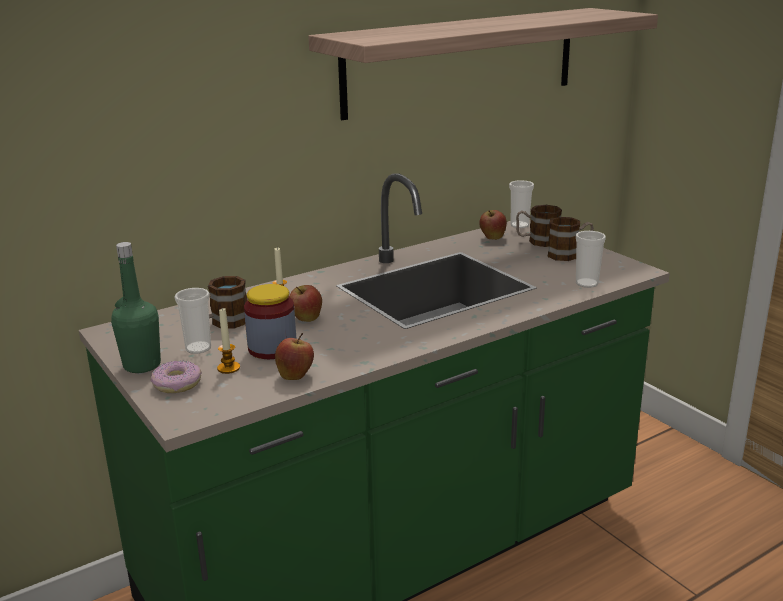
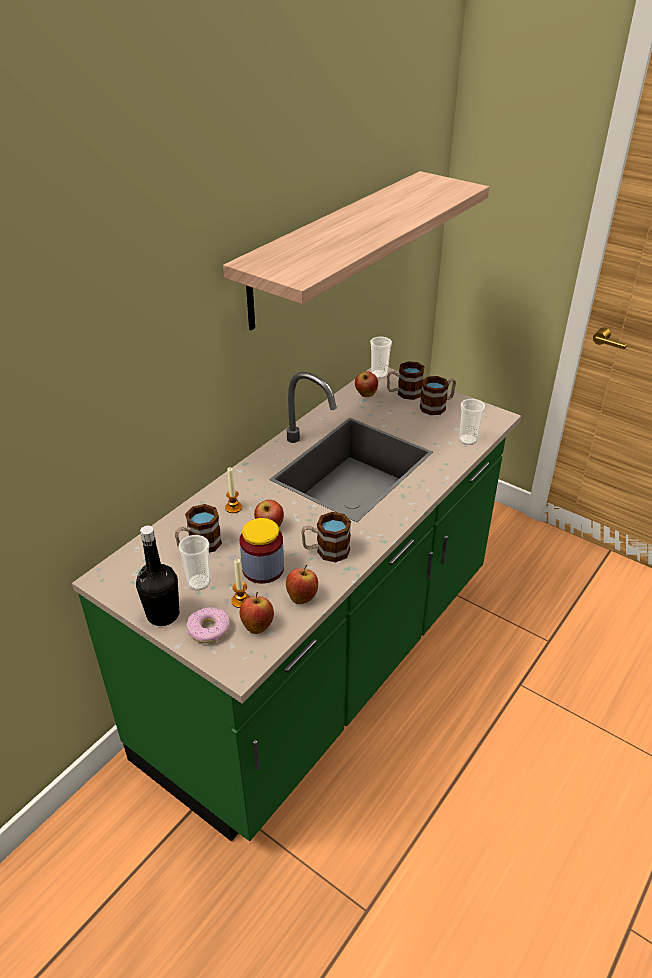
camera: 20 degrees left, 15 degrees up
green bottle [111,242,161,373] -> black bottle [136,526,179,626]
none -> apple [240,592,274,634]
none -> mug [301,512,351,562]

